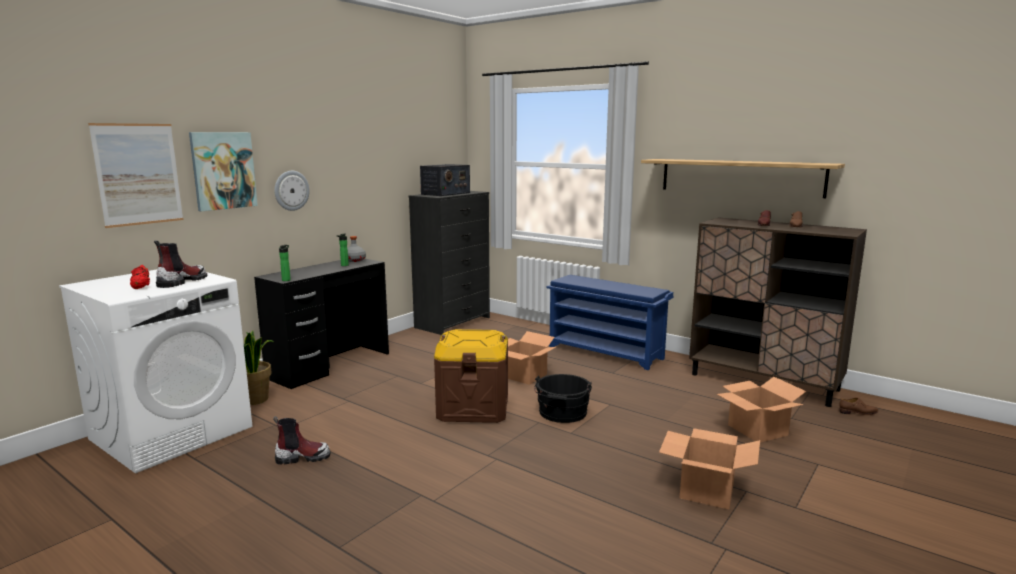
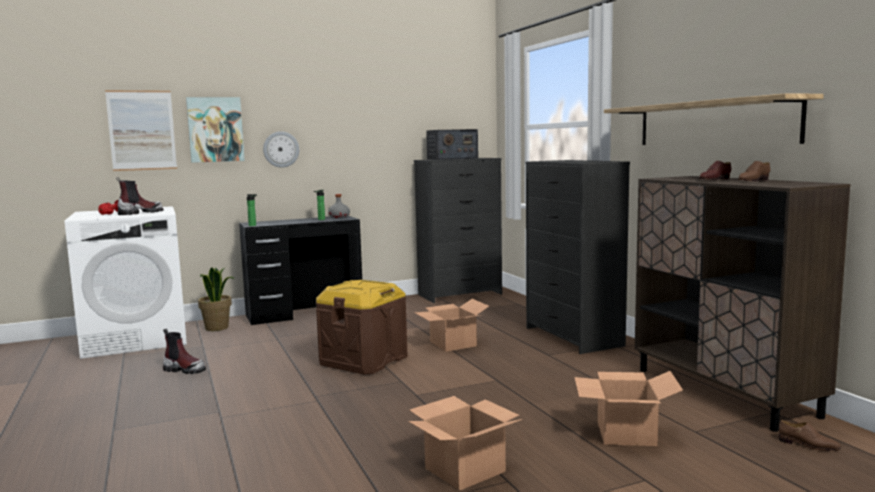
camera: 30 degrees right, 5 degrees down
black bucket [534,374,592,423] -> none
blue shoe rack [547,275,674,370] -> black dresser [526,160,630,354]

